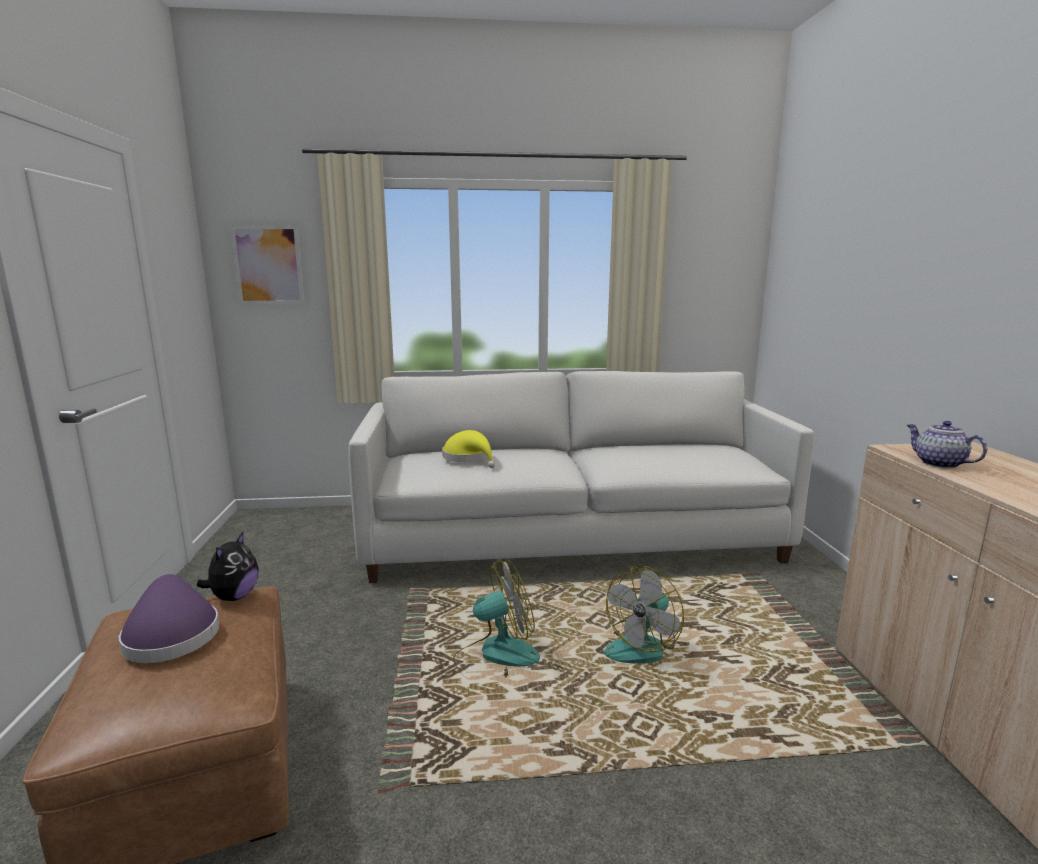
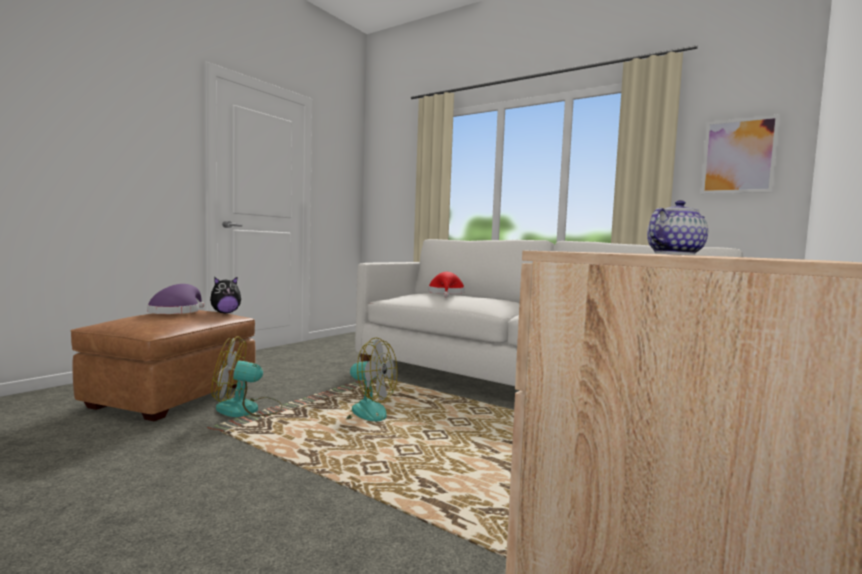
camera: 40 degrees right, 10 degrees down
picture [230,225,304,304] -> picture moved to [700,114,780,194]
yellow hat [442,430,495,468] -> red hat [428,272,465,297]
fan [604,565,684,663] -> fan moved to [211,336,283,417]
teapot [907,421,987,468] -> teapot turned 45 degrees clockwise [647,200,708,255]

